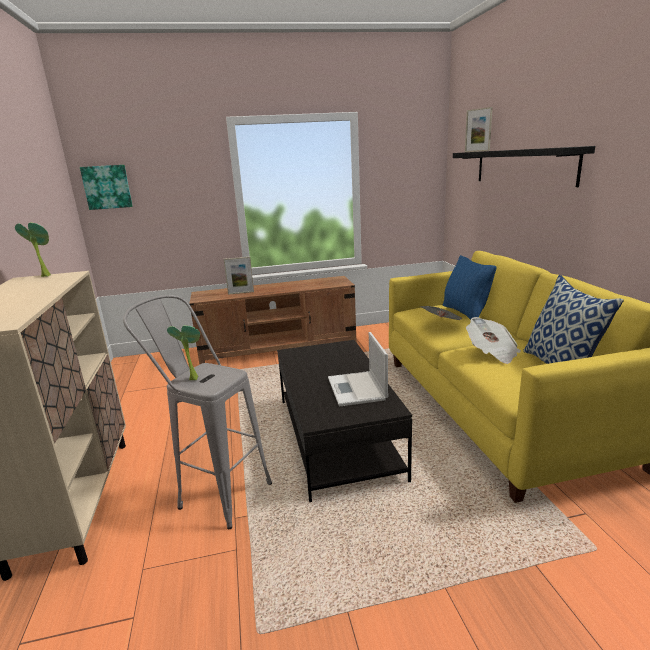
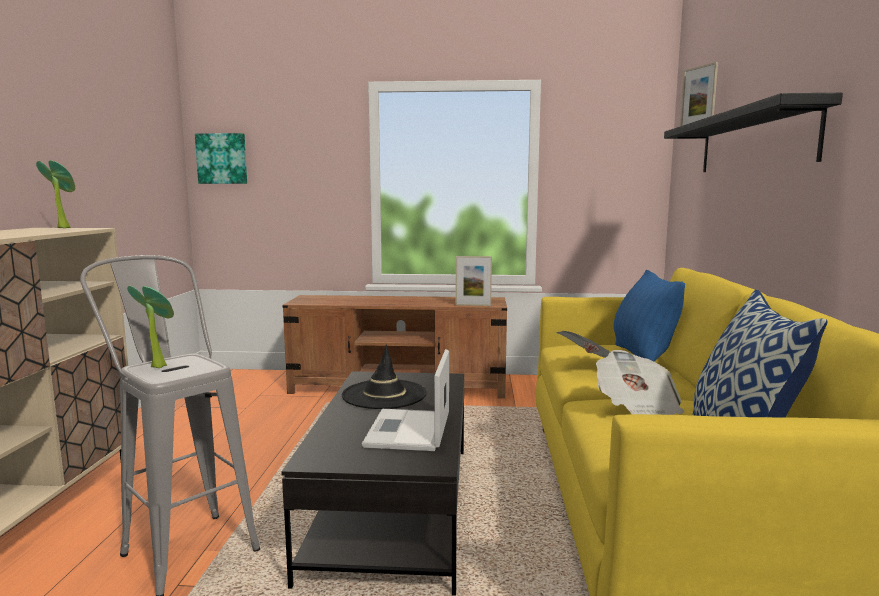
camera: 15 degrees right, 10 degrees down
picture frame [224,257,254,295] -> picture frame moved to [455,256,492,306]
none -> black hat [342,345,427,409]

